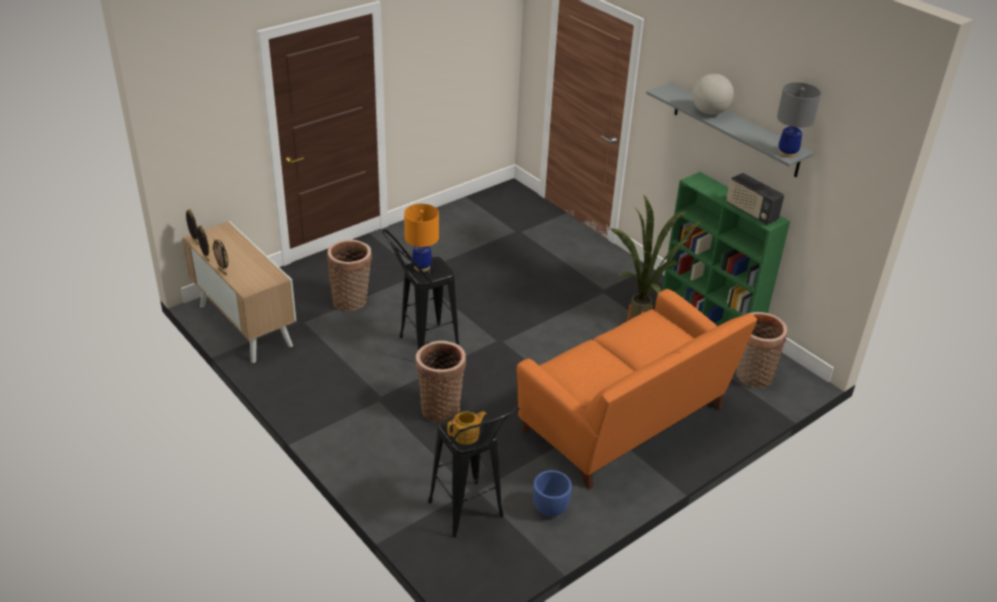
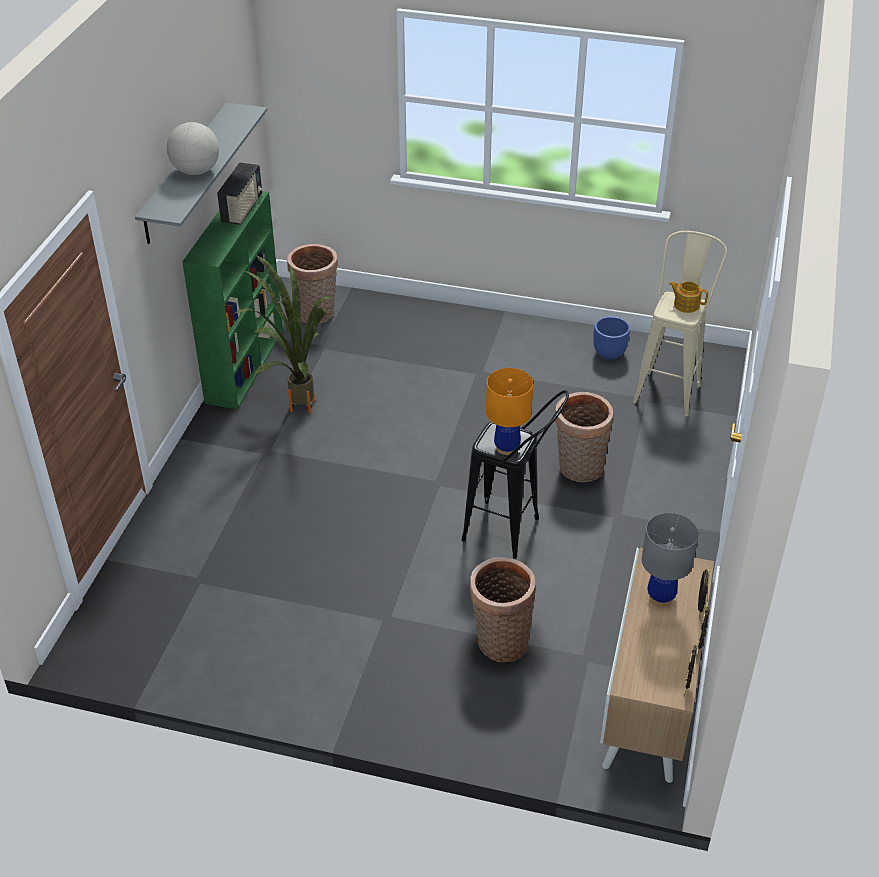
camera: 125 degrees left, 5 degrees up
black stool [428,407,520,538] -> beige stool [633,231,727,416]
orange sofa [516,289,757,490] -> none
grey table lamp [777,82,821,157] -> grey table lamp moved to [642,513,699,606]

